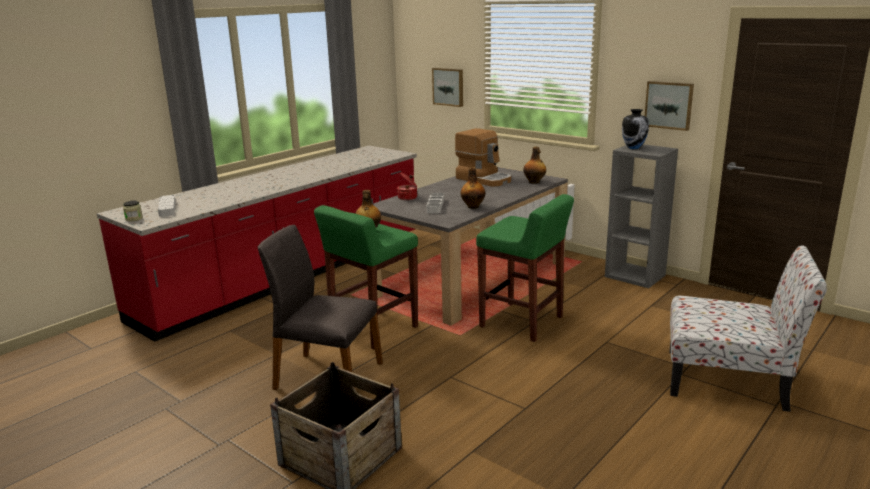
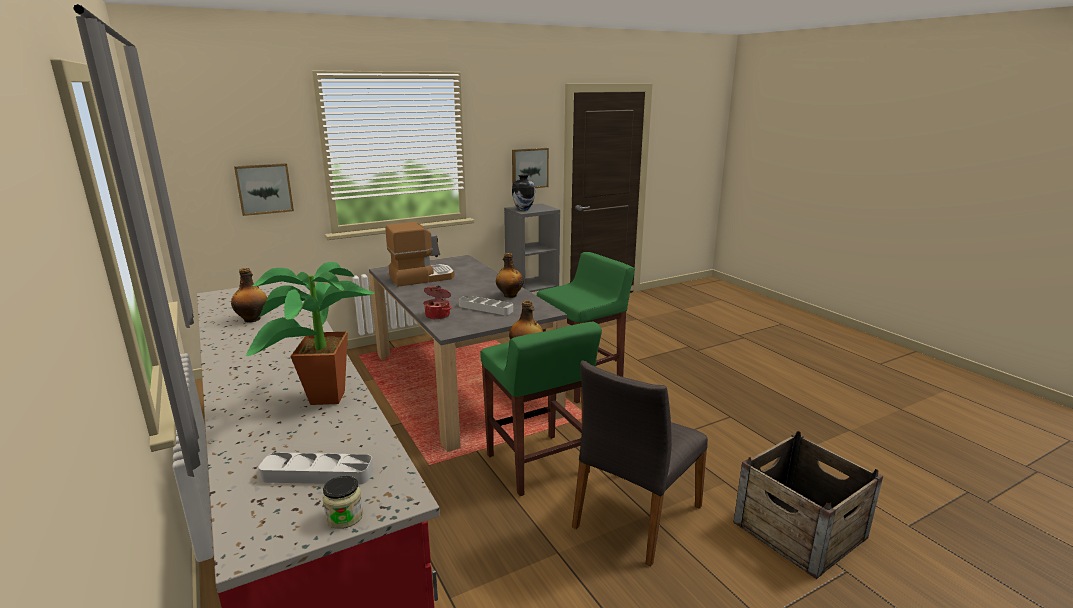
camera: 70 degrees left, 0 degrees up
bottle [523,147,546,184] -> bottle moved to [231,268,267,322]
chair [670,245,828,412] -> none
none -> potted plant [246,262,375,405]

